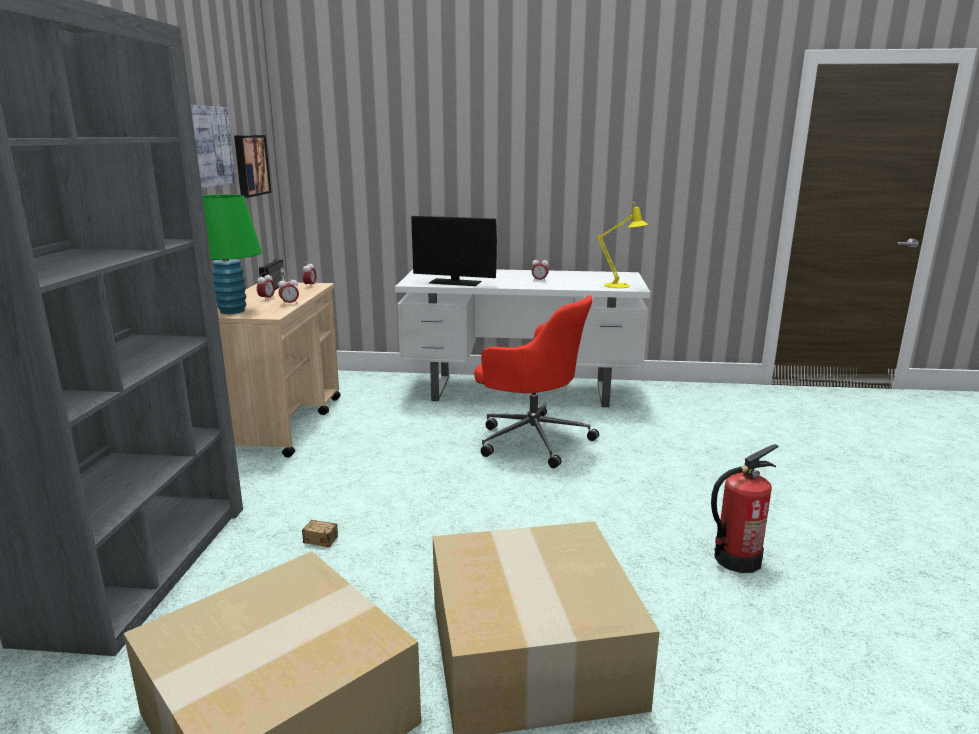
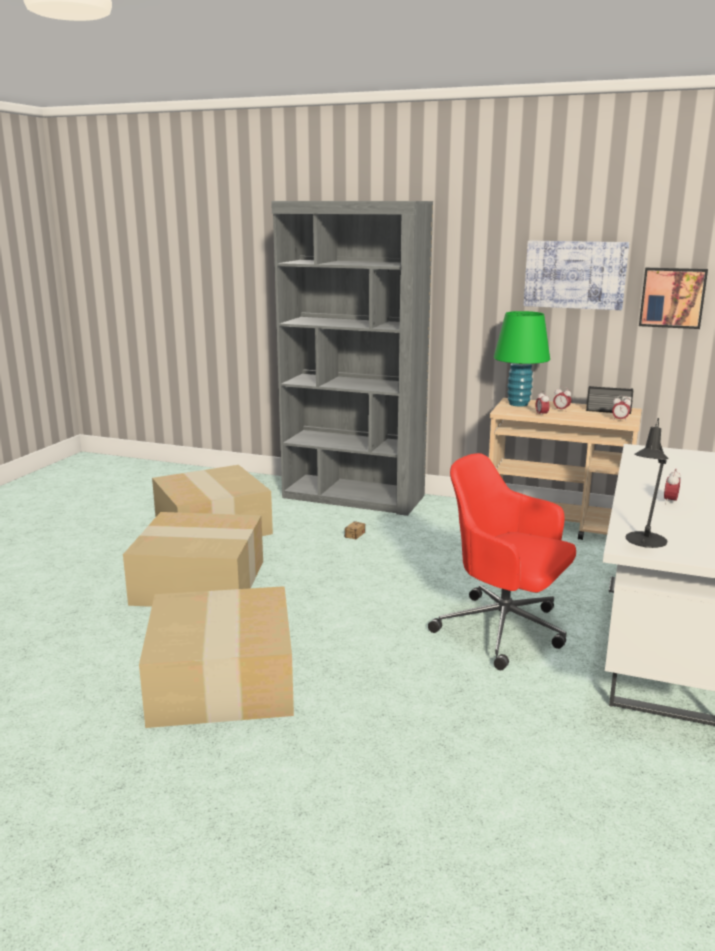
camera: 105 degrees right, 0 degrees up
monitor [411,216,497,286] -> none
red office chair [474,296,599,468] -> red office chair turned 75 degrees clockwise [428,453,576,670]
yellow table lamp [597,202,648,288] -> black table lamp [626,418,669,548]
fire extinguisher [711,444,778,573] -> cardboard box [139,586,294,728]

